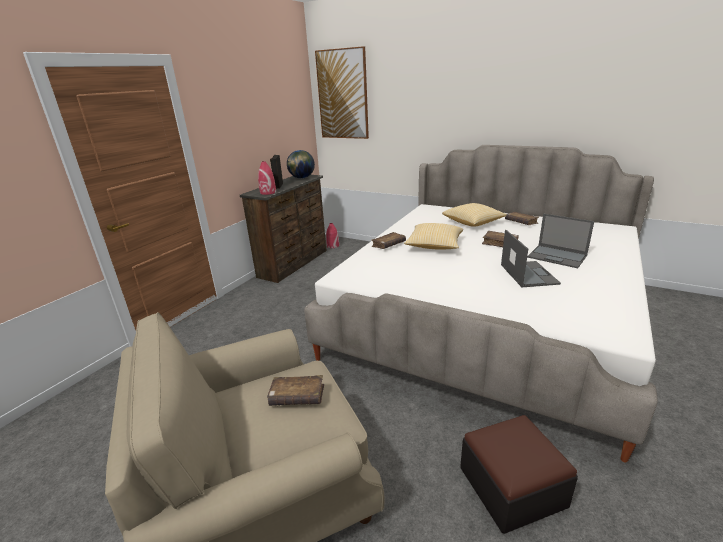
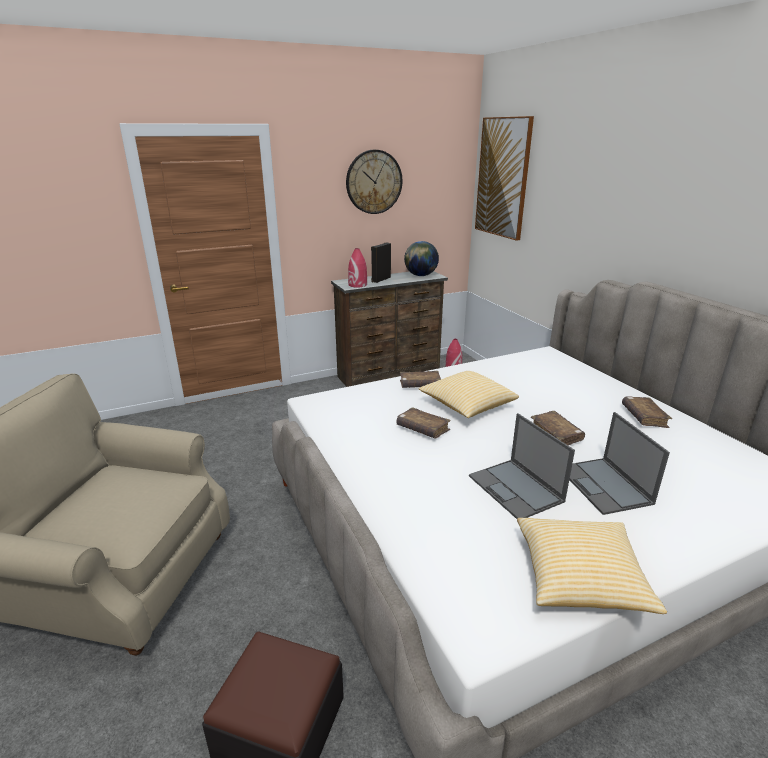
camera: 35 degrees right, 0 degrees up
brown book [267,375,324,406] -> brown book moved to [396,407,451,439]
pillow [442,203,507,227] -> pillow moved to [517,518,667,614]
laptop [501,230,561,287] -> laptop turned 120 degrees clockwise [469,413,575,519]
none -> wall clock [346,150,402,214]

